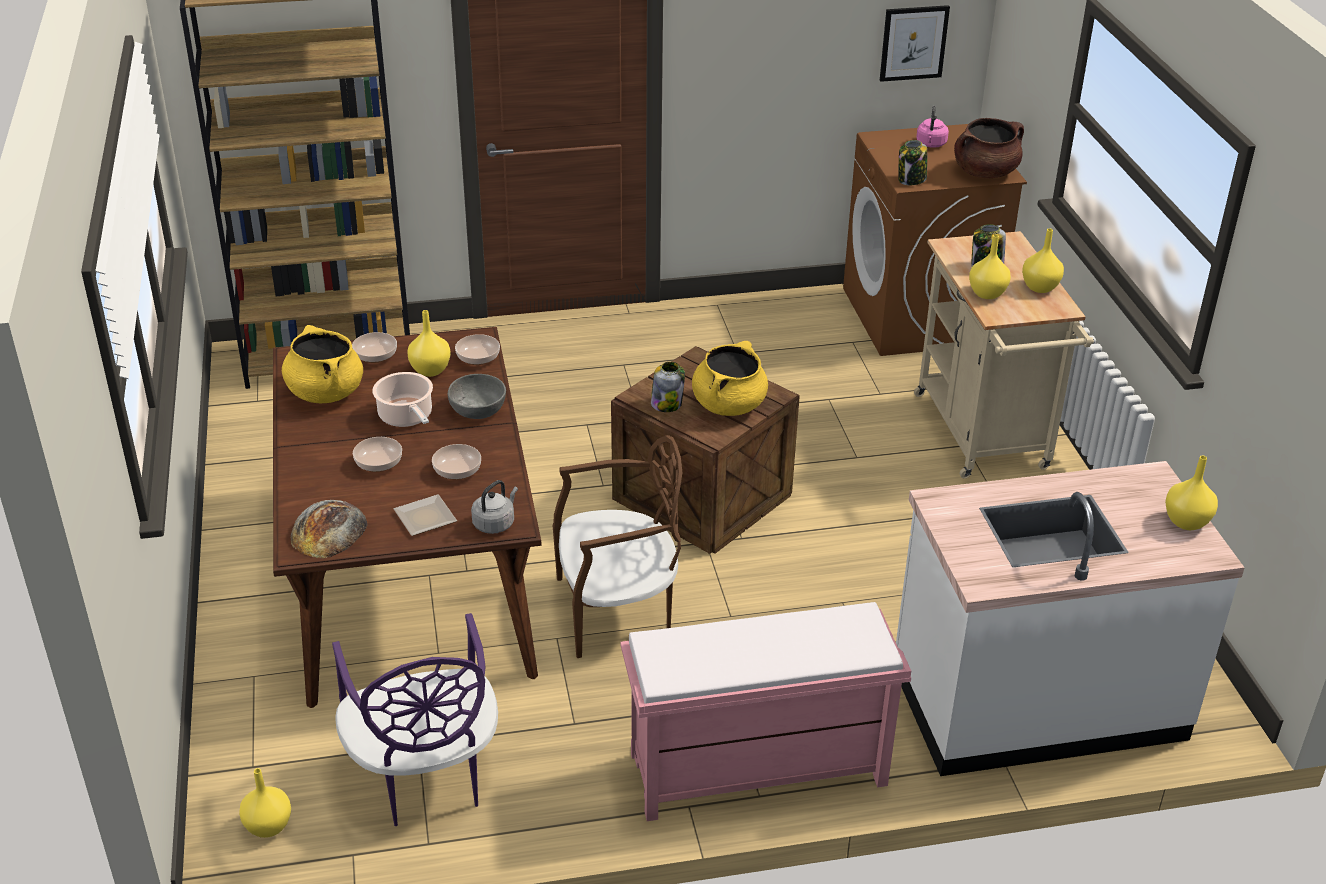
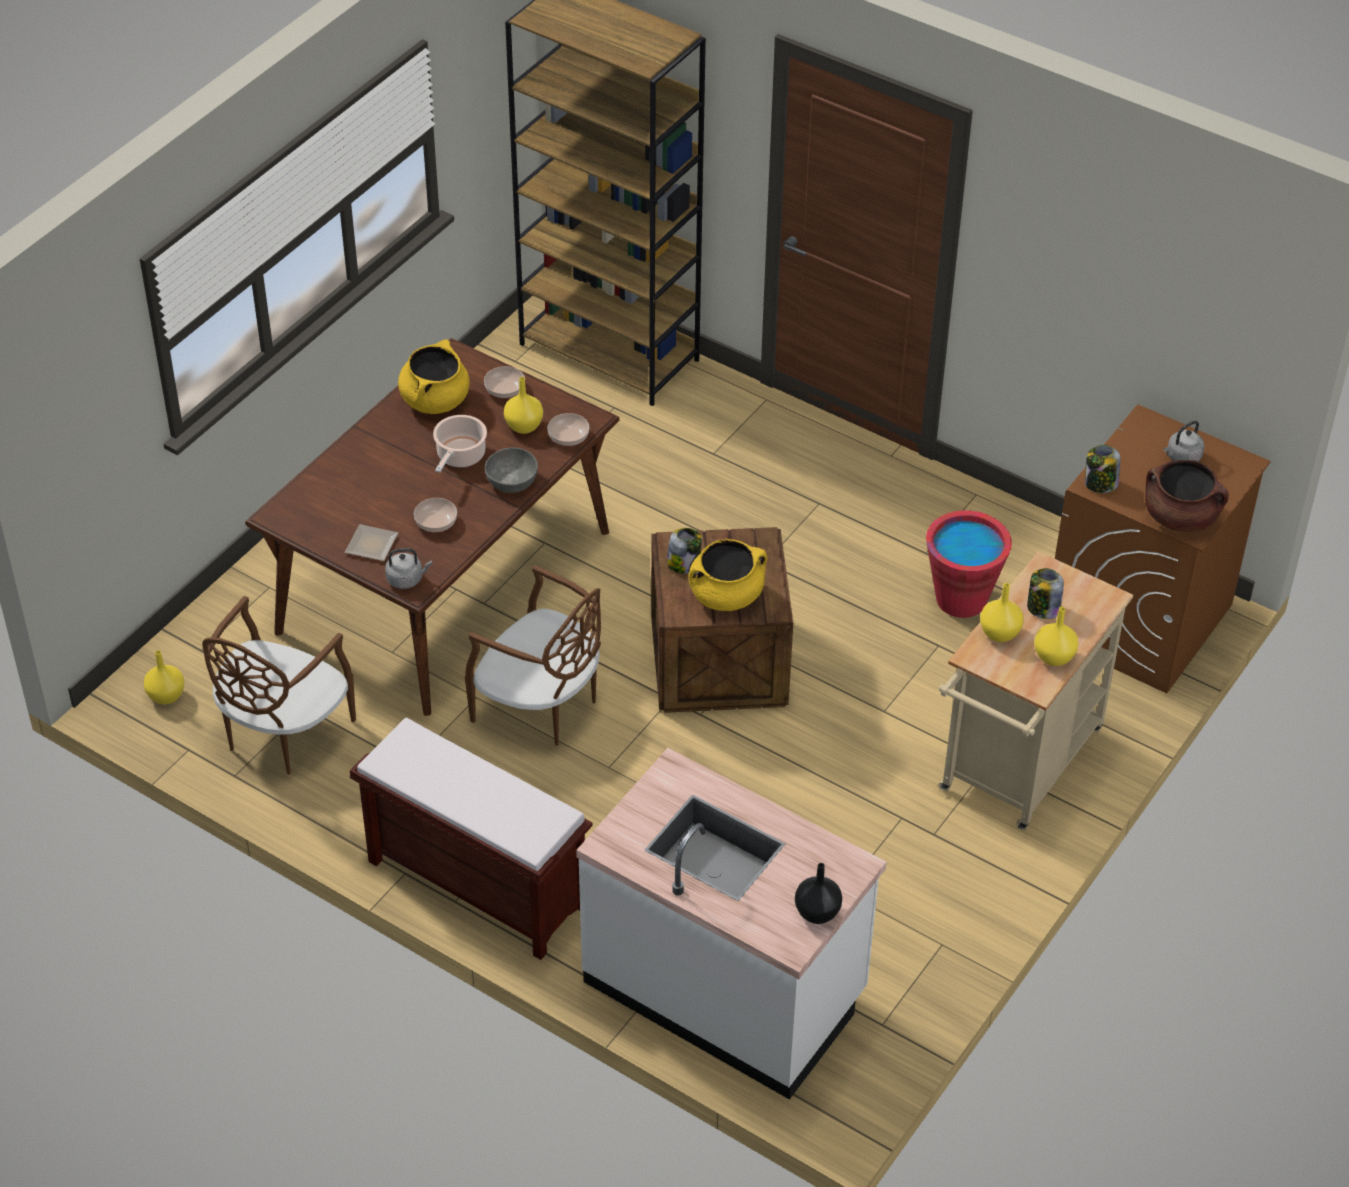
camera: 45 degrees right, 10 degrees up
bread [291,500,368,559] -> none
purple chair [332,613,498,826] -> brown chair [202,596,356,775]
bowl [353,437,402,472] -> none
pink bench [621,602,911,821] -> brown bench [350,718,593,960]
picture [880,5,950,82] -> none
pink kettle [916,106,949,148] -> grey kettle [1163,420,1204,461]
yellow vase [1165,455,1218,530] -> black vase [795,863,842,924]
none -> red bucket [926,510,1012,618]

